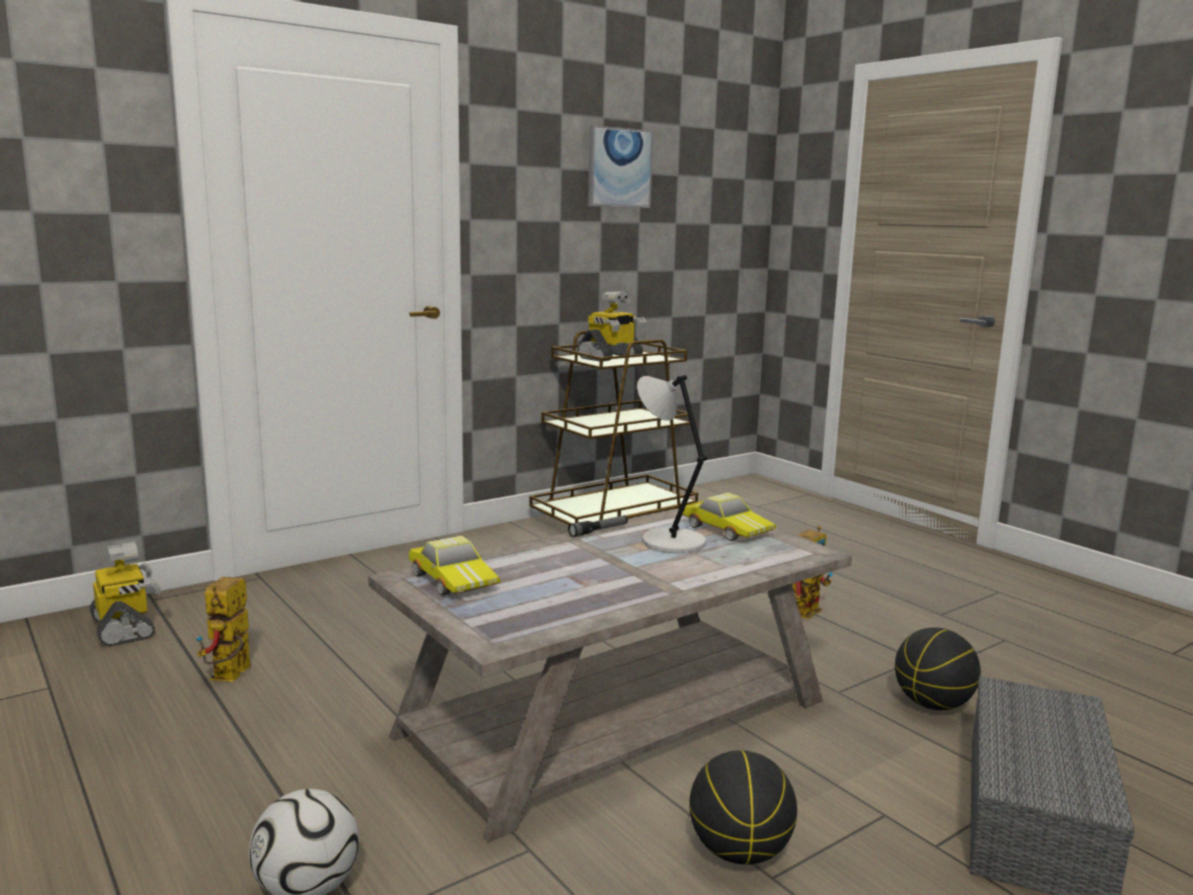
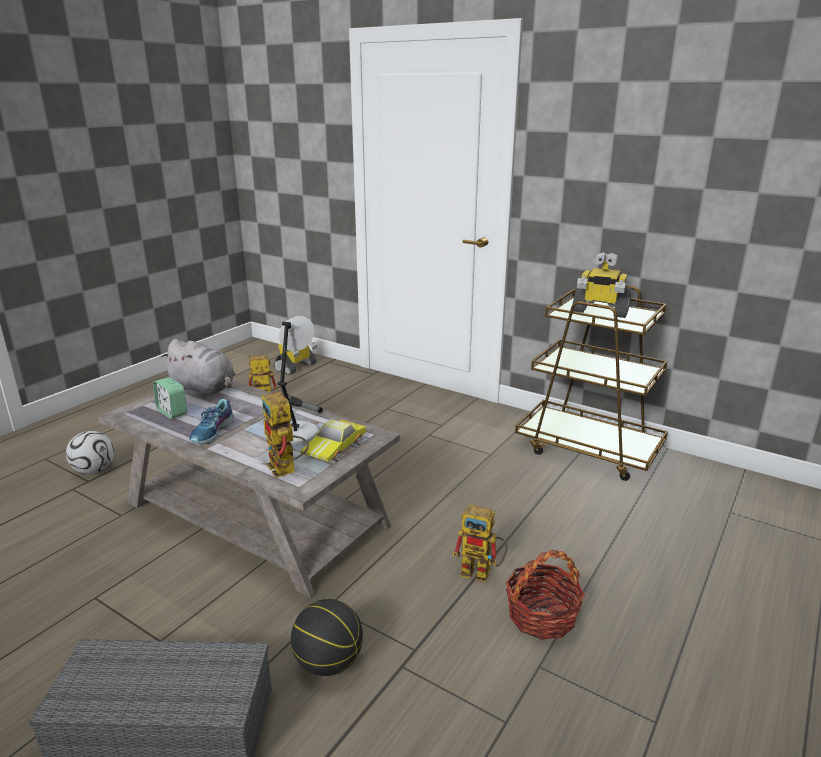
camera: 70 degrees right, 10 degrees up
toy car [408,535,501,596] -> grey plush toy [161,339,235,397]
picture [588,125,653,208] -> none
basketball [689,750,797,865] -> none
none -> alarm clock [153,377,187,419]
none -> shoe [189,399,234,444]
none -> toy robot [262,392,309,478]
none -> basket [506,550,585,640]

